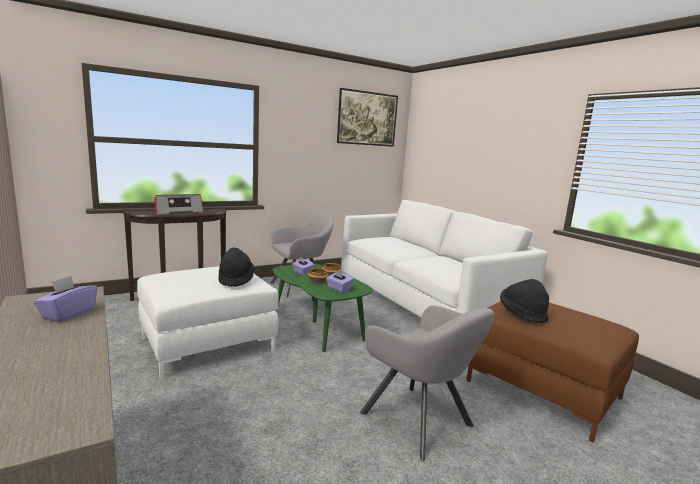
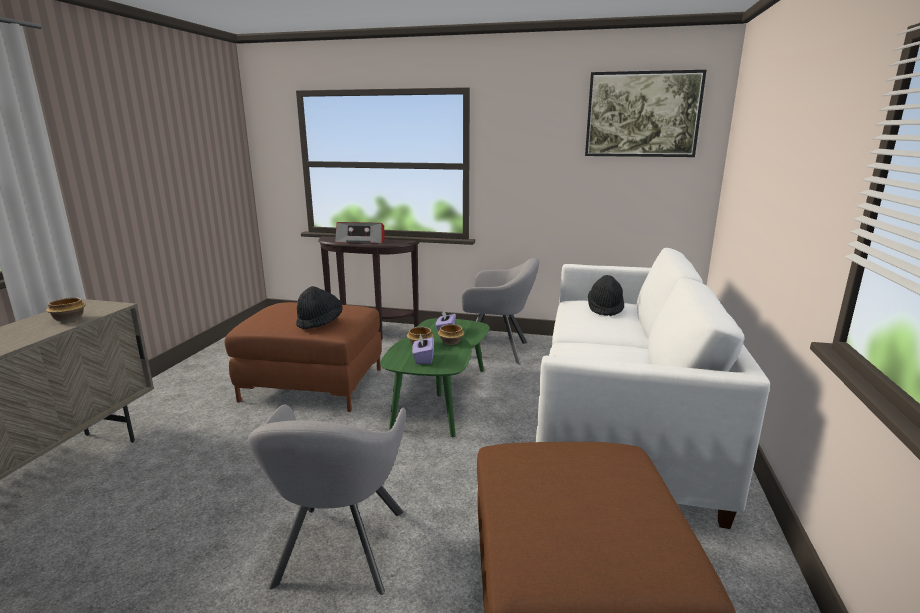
camera: 45 degrees right, 5 degrees up
purple tissue box [34,276,97,322] -> bowl [46,298,86,322]
white ottoman [137,266,278,380] -> brown ottoman [225,302,382,412]
black hat [500,279,549,323] -> black hat moved to [588,275,624,316]

